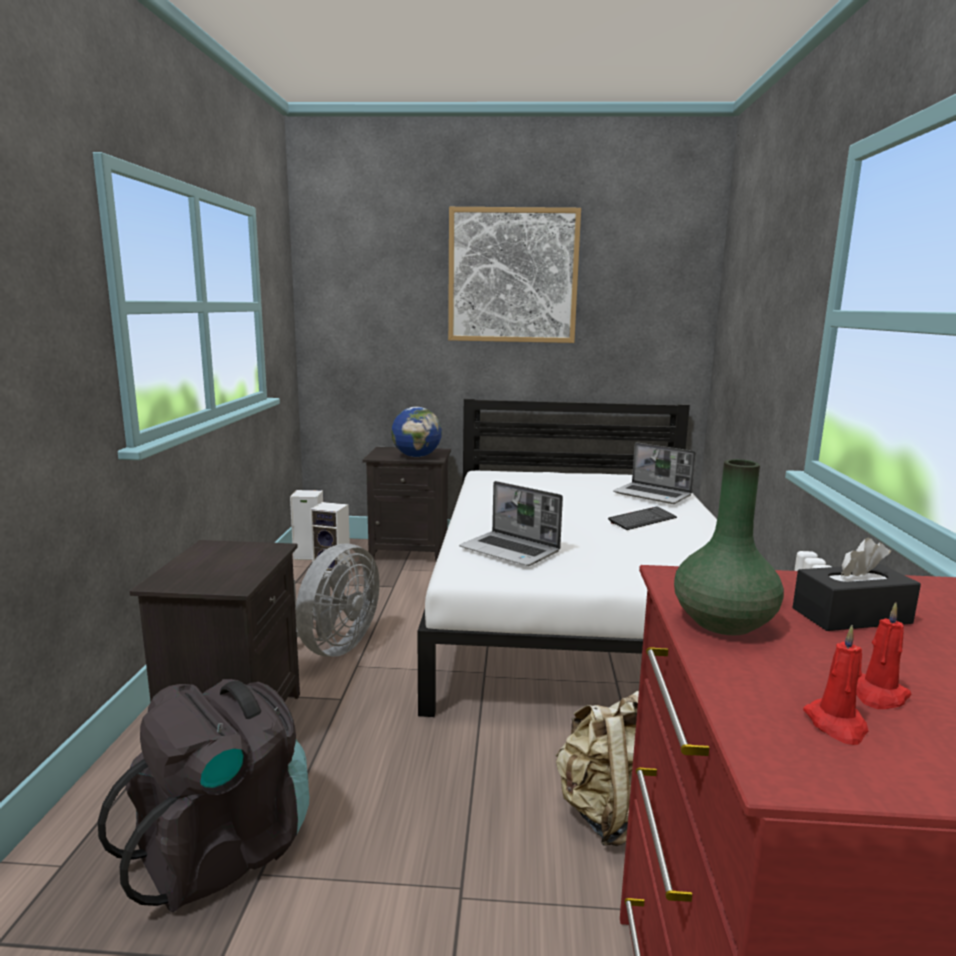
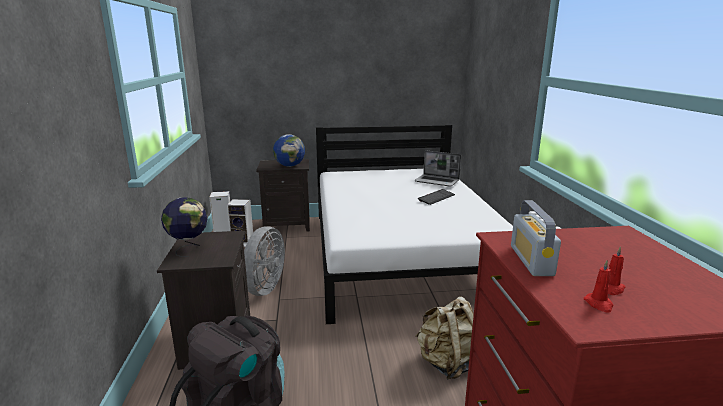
camera: 10 degrees left, 5 degrees up
picture [448,207,581,343] -> none
laptop [459,481,563,566] -> none
green vase [674,459,784,635] -> radio [511,200,561,276]
black tissue box [793,538,921,631] -> none
none -> globe [161,198,208,257]

